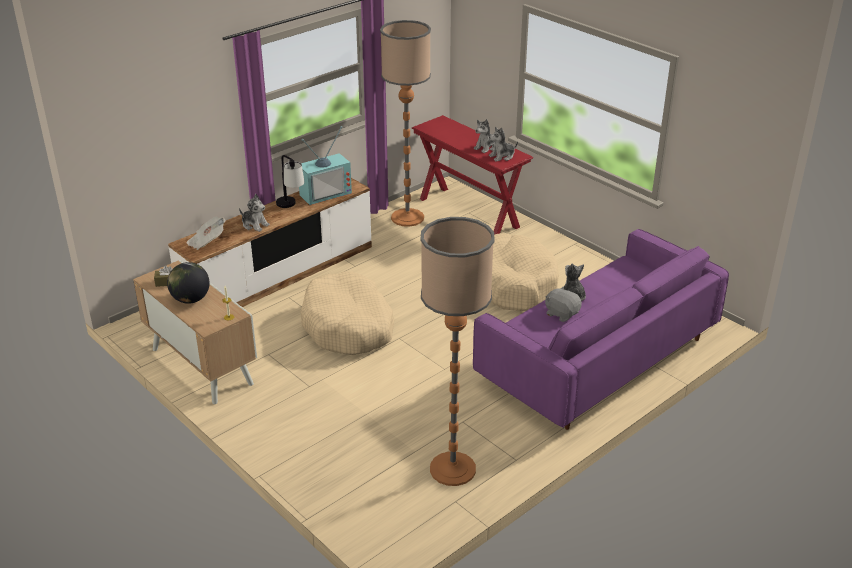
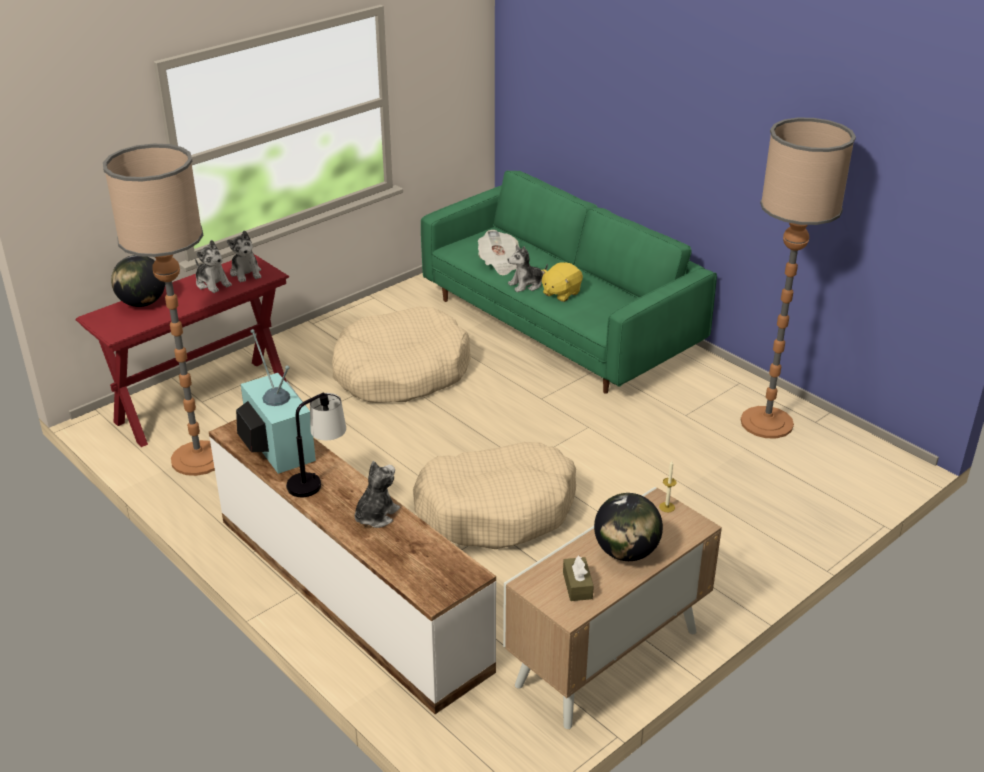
camera: 90 degrees left, 0 degrees up
newspaper [187,217,226,250] -> newspaper moved to [478,230,519,275]
purple sofa [473,229,729,430] -> green sofa [421,171,717,394]
grey plush toy [545,286,582,322] -> yellow plush toy [541,262,583,302]
none -> globe [111,255,165,307]

